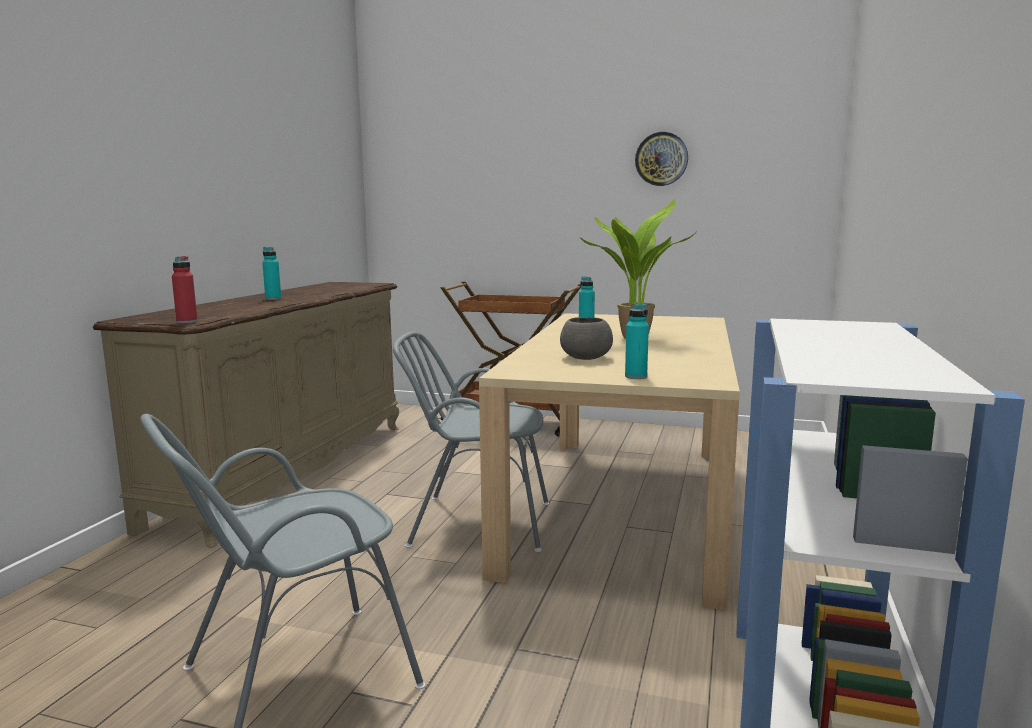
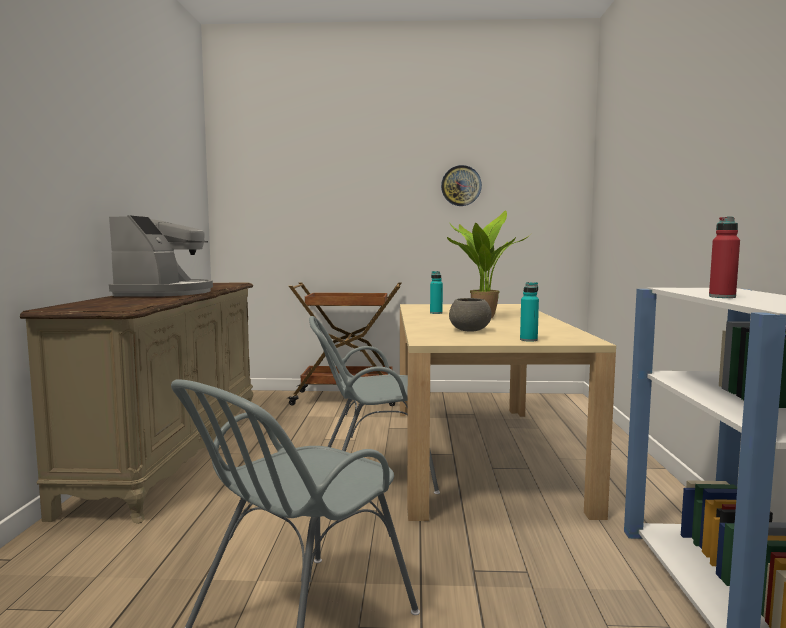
camera: 15 degrees left, 5 degrees down
red bottle [172,256,198,324] -> red bottle moved to [709,216,740,298]
turquoise bottle [262,247,281,300] -> coffee machine [109,215,213,297]

